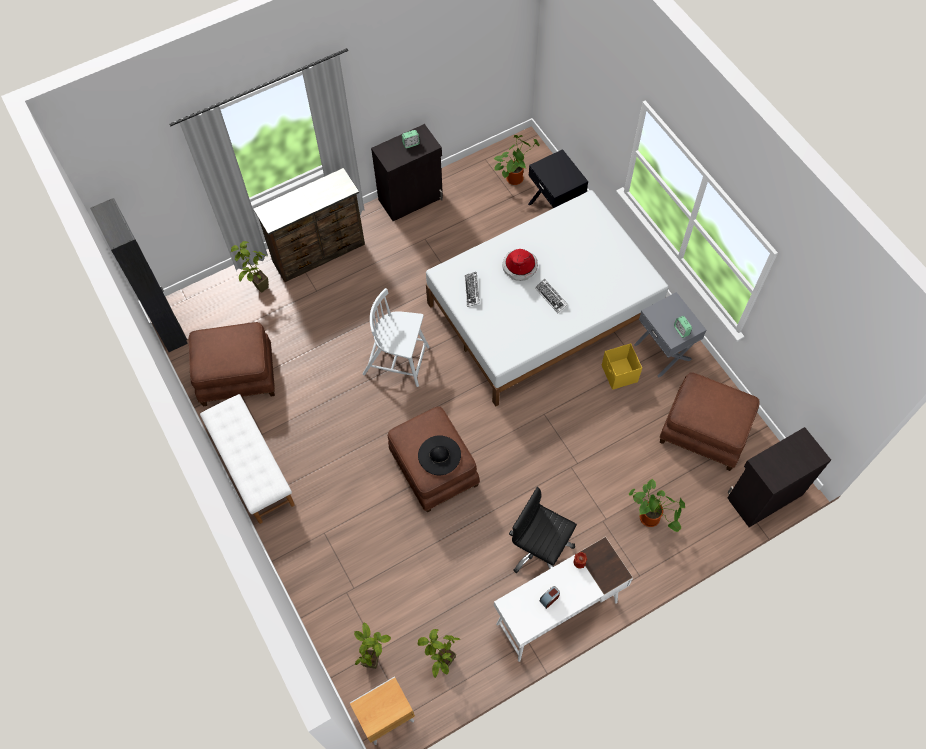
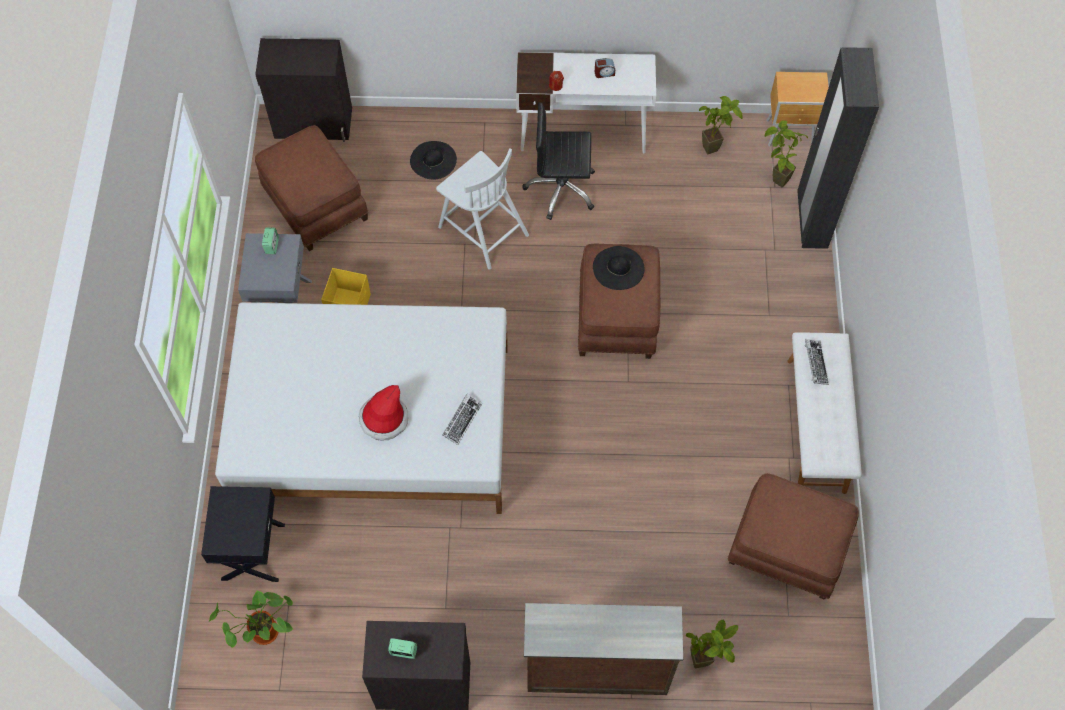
camera: 150 degrees left, 0 degrees up
black wardrobe [90,198,188,352] -> black wardrobe moved to [797,47,879,249]
white chair [362,288,430,387] -> white chair moved to [436,148,529,270]
black office chair [509,487,577,573] -> black office chair turned 120 degrees clockwise [522,102,595,220]
keyboard [535,279,568,313] -> keyboard moved to [805,339,829,385]
potted plant [629,478,685,532] -> black hat [410,141,457,179]

